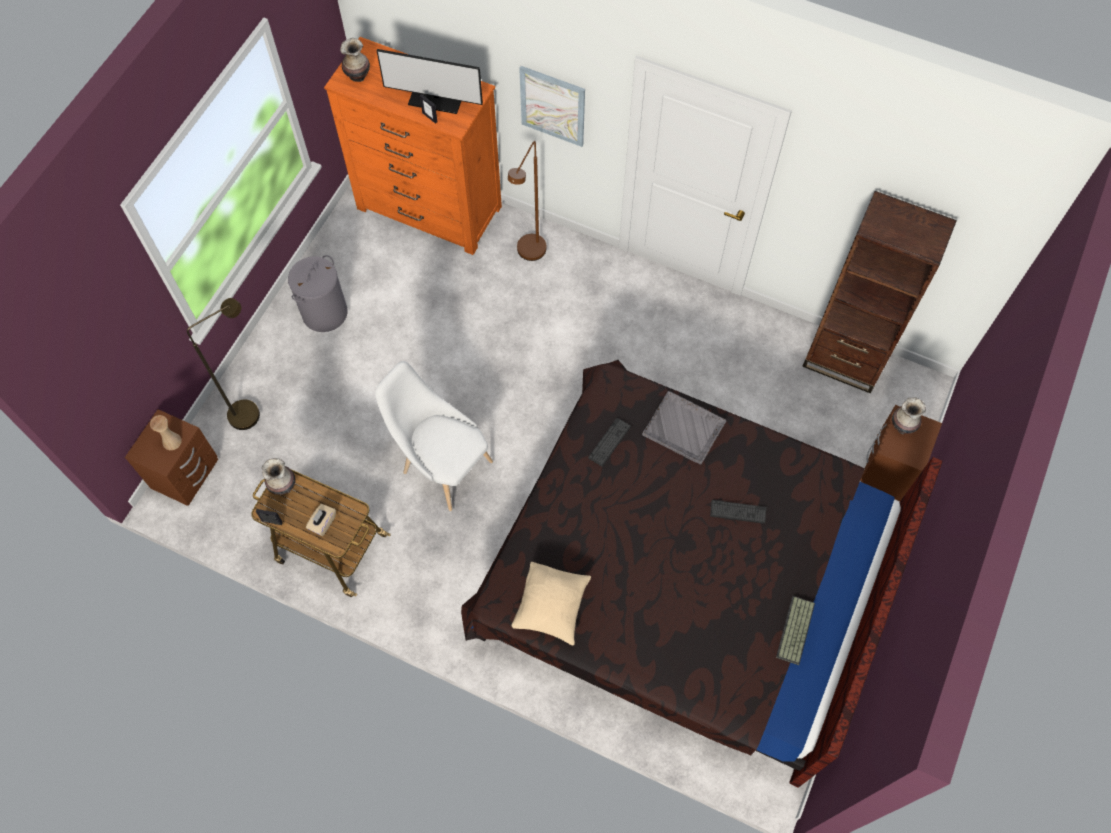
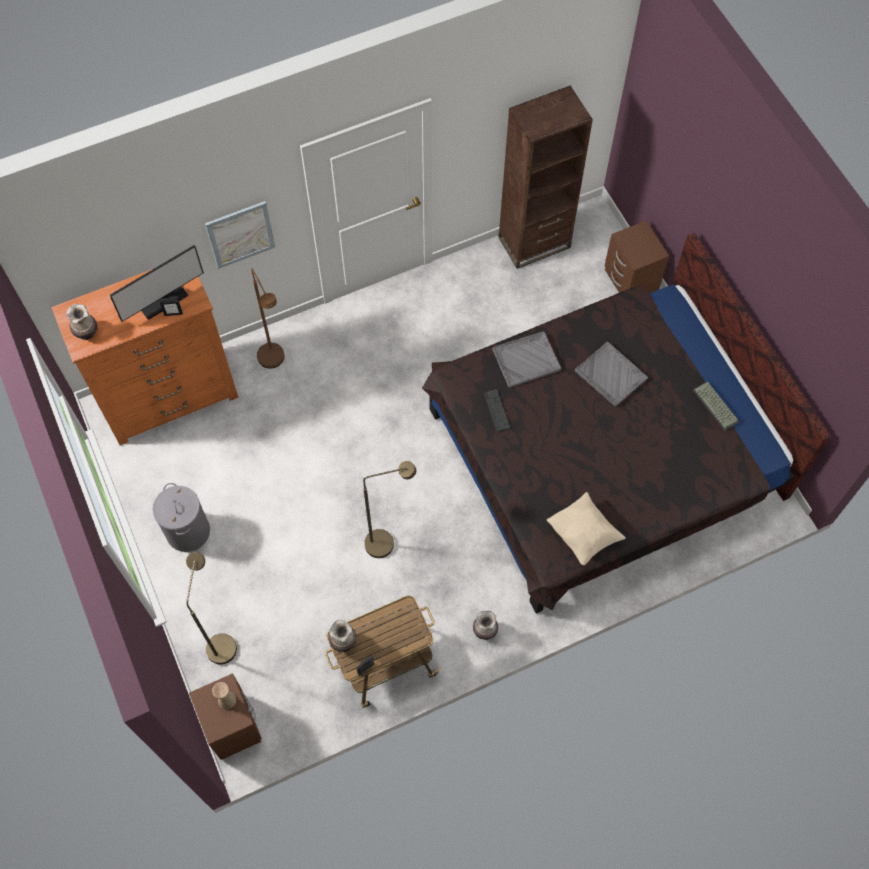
camera: 50 degrees left, 0 degrees up
beige tissue box [306,504,336,536] -> none
white chair [375,361,493,511] -> brown floor lamp [363,461,416,558]
keyboard [710,500,766,524] -> grey tray [575,342,648,407]
vase [892,398,926,434] -> vase moved to [473,611,498,640]

